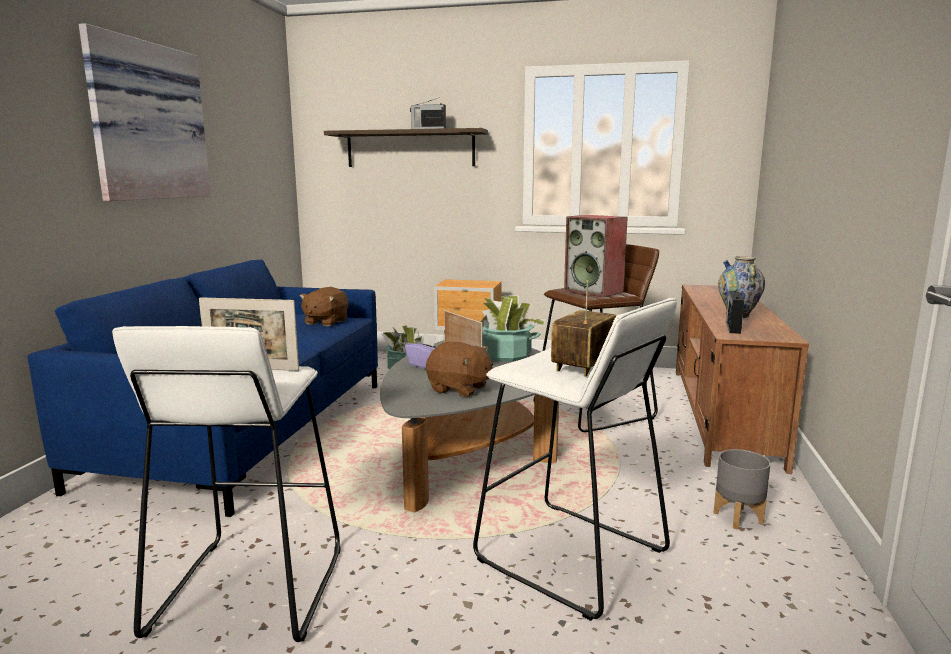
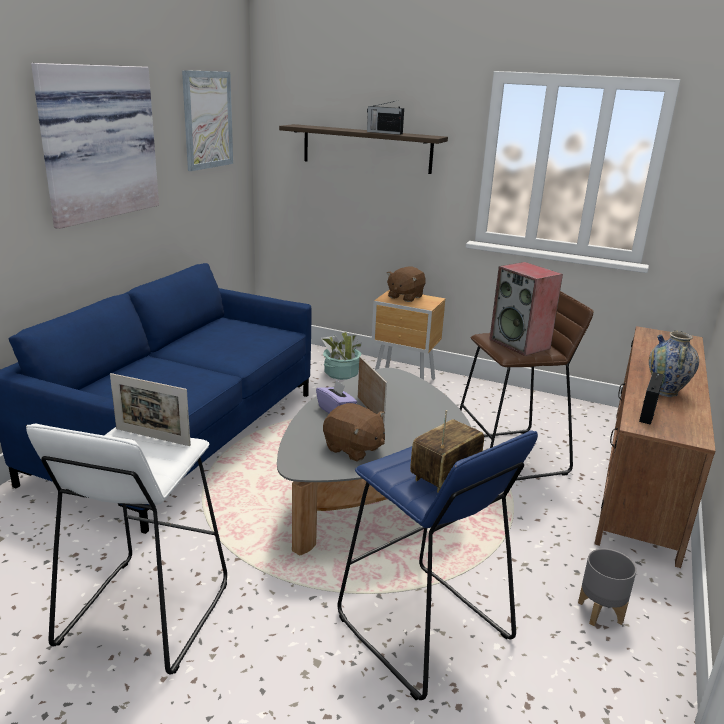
camera: 10 degrees right, 10 degrees up
brown plush toy [300,287,348,326] -> brown plush toy moved to [387,267,426,302]
white stool [473,298,677,621] -> blue stool [337,431,538,700]
potted plant [480,295,546,362] -> none
none -> picture [182,70,233,171]

